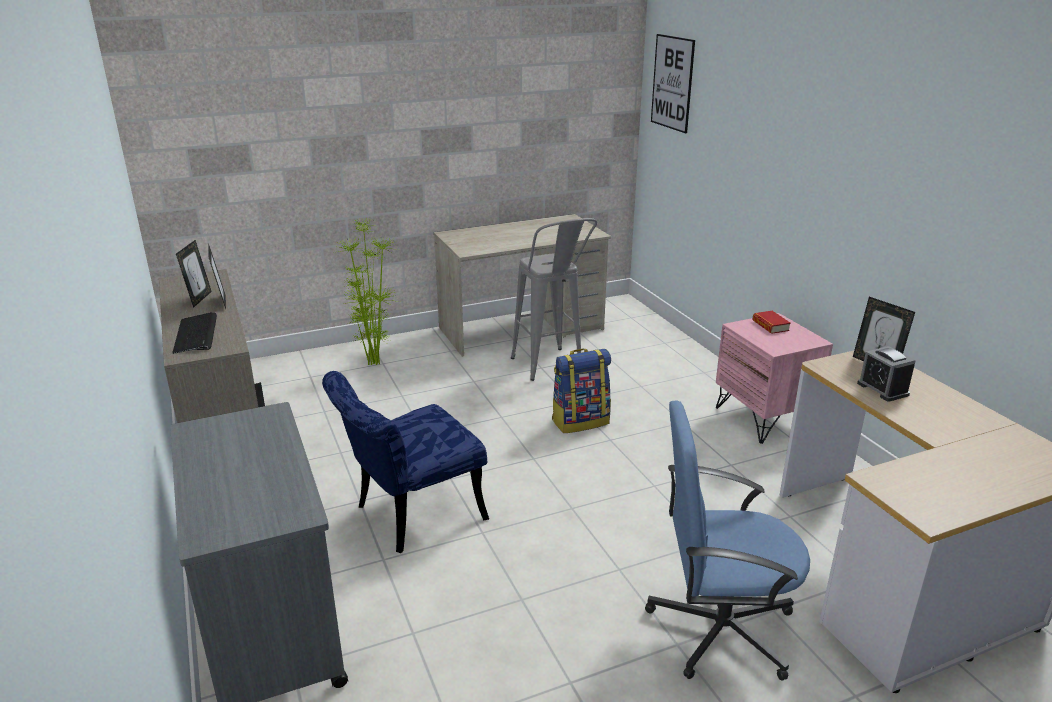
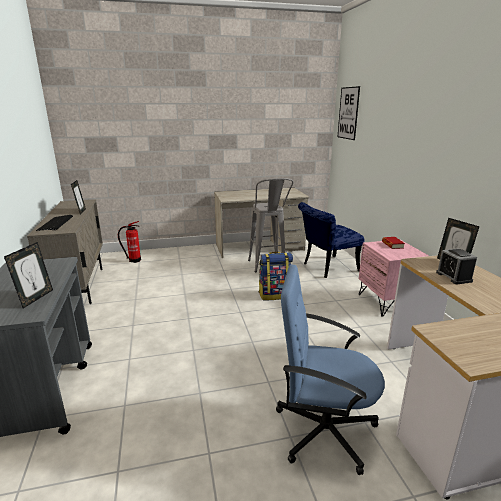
camera: 10 degrees right, 5 degrees down
picture frame [176,240,212,308] -> picture frame moved to [4,242,53,308]
blue chair [322,371,489,553] -> blue chair moved to [298,202,364,278]
potted plant [337,219,400,365] -> none
none -> fire extinguisher [118,221,141,263]

